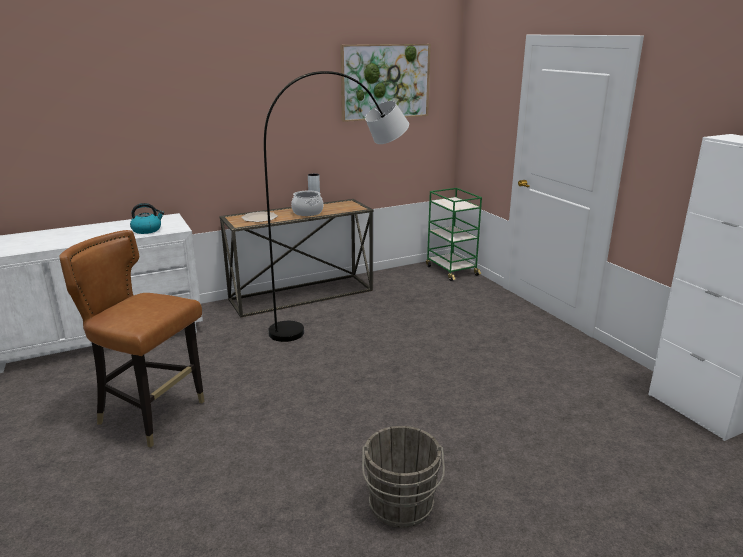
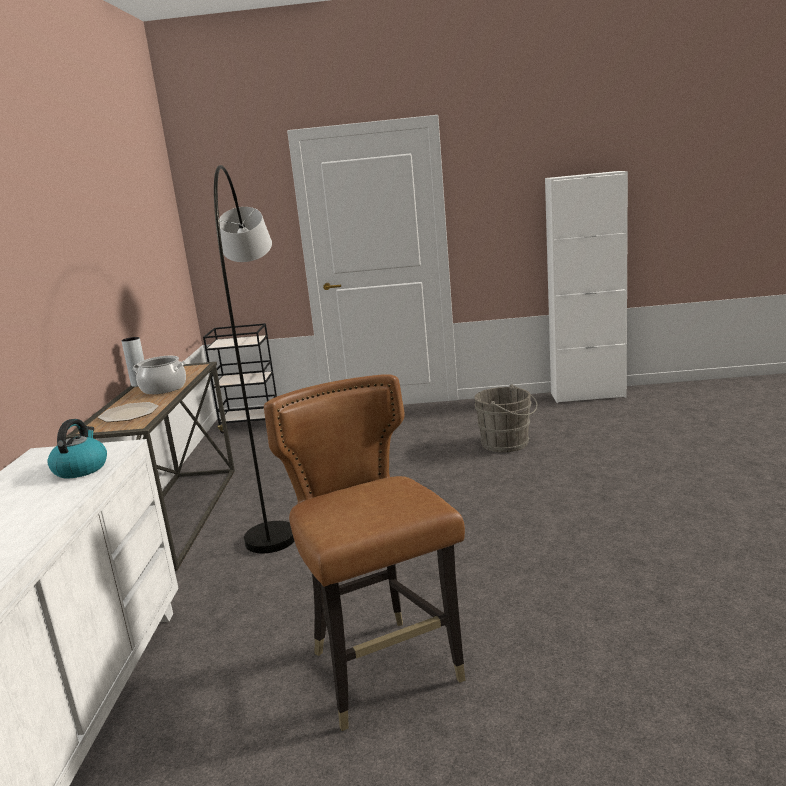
camera: 60 degrees left, 5 degrees down
brown chair [59,230,204,448] -> brown chair turned 105 degrees clockwise [264,374,465,731]
picture [340,44,431,122] -> none
grey bucket [362,426,445,528] -> grey bucket moved to [474,384,537,452]
green cart [426,188,482,281] -> black cart [203,323,277,434]

